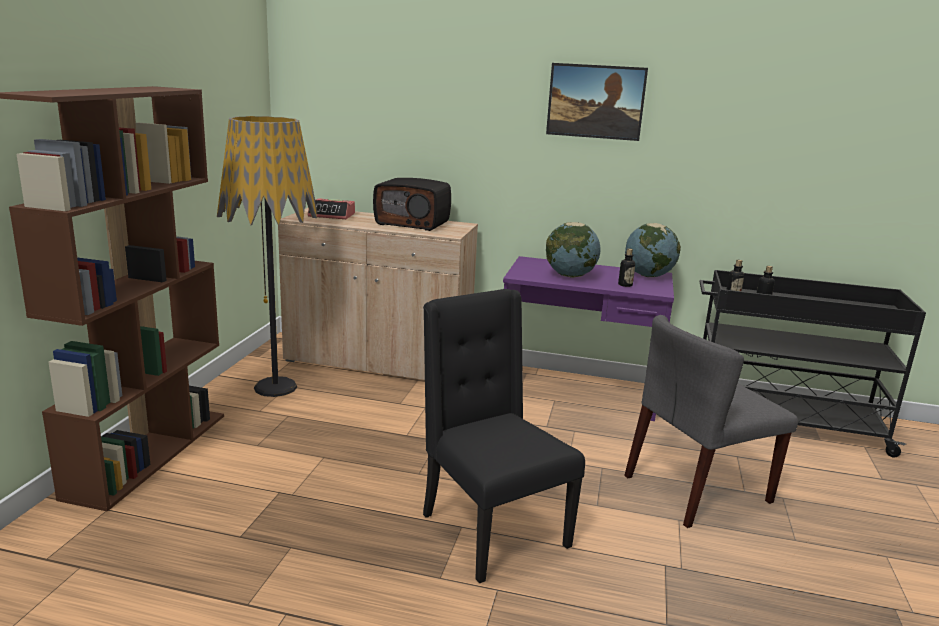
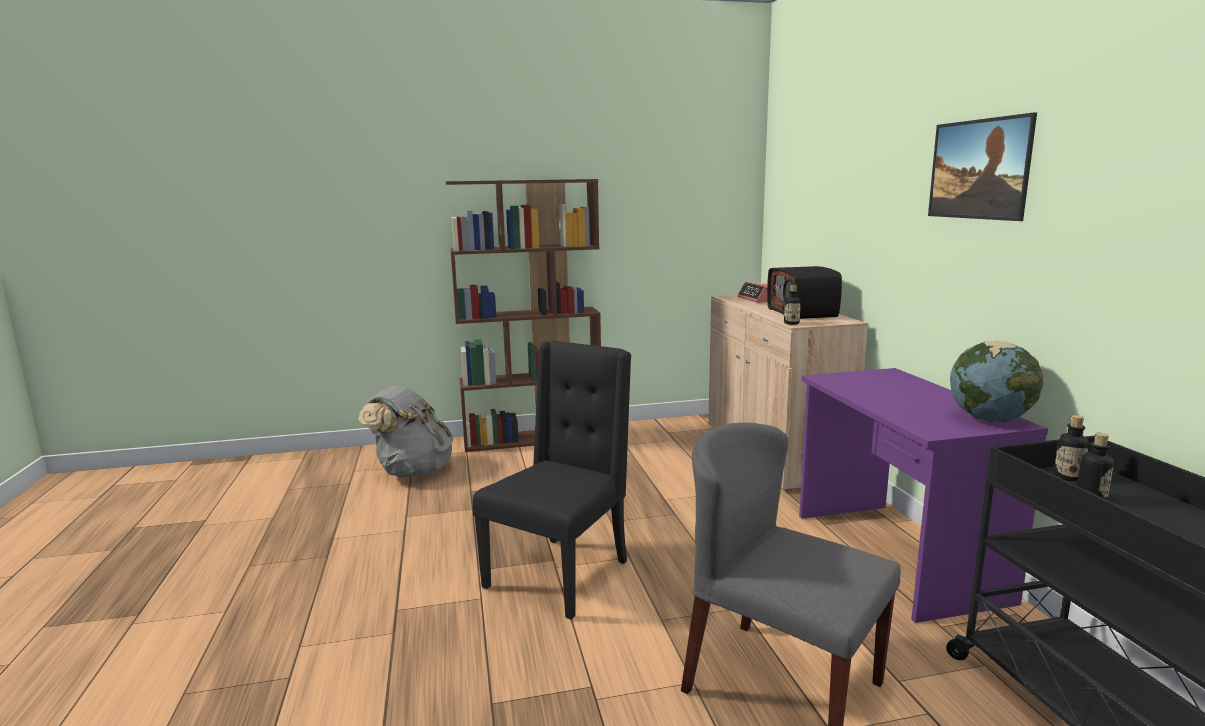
camera: 65 degrees right, 5 degrees down
floor lamp [217,116,317,397] -> none
globe [546,222,601,278] -> none
bottle [618,248,635,287] -> bottle moved to [784,285,801,325]
none -> grey backpack [358,386,454,478]

